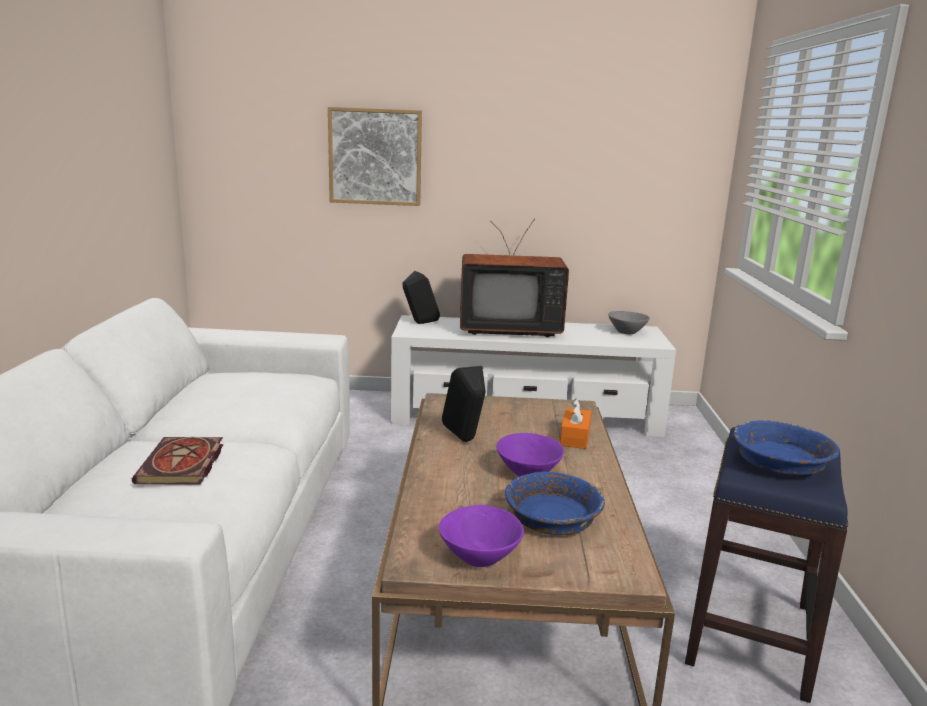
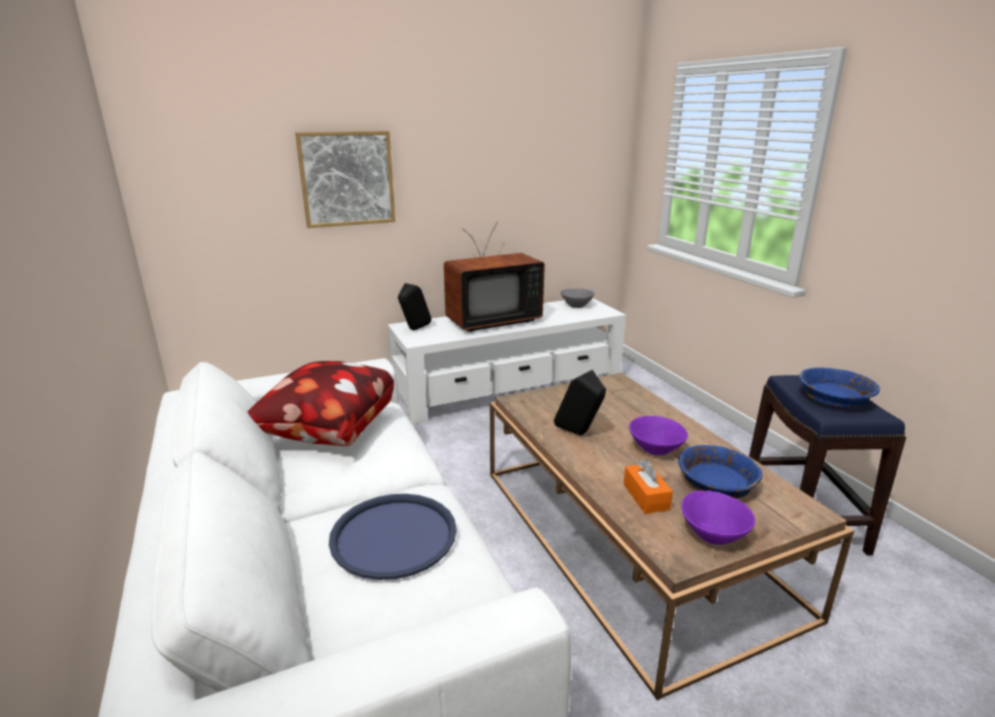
camera: 25 degrees left, 5 degrees up
book [132,437,223,485] -> blue tray [329,494,457,580]
orange tissue box [560,399,591,449] -> orange tissue box moved to [624,459,673,514]
none -> pillow [248,361,394,446]

